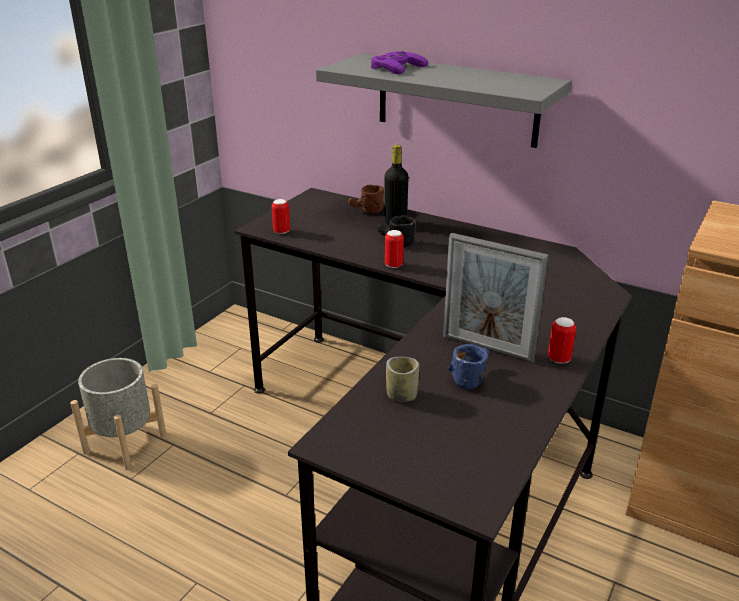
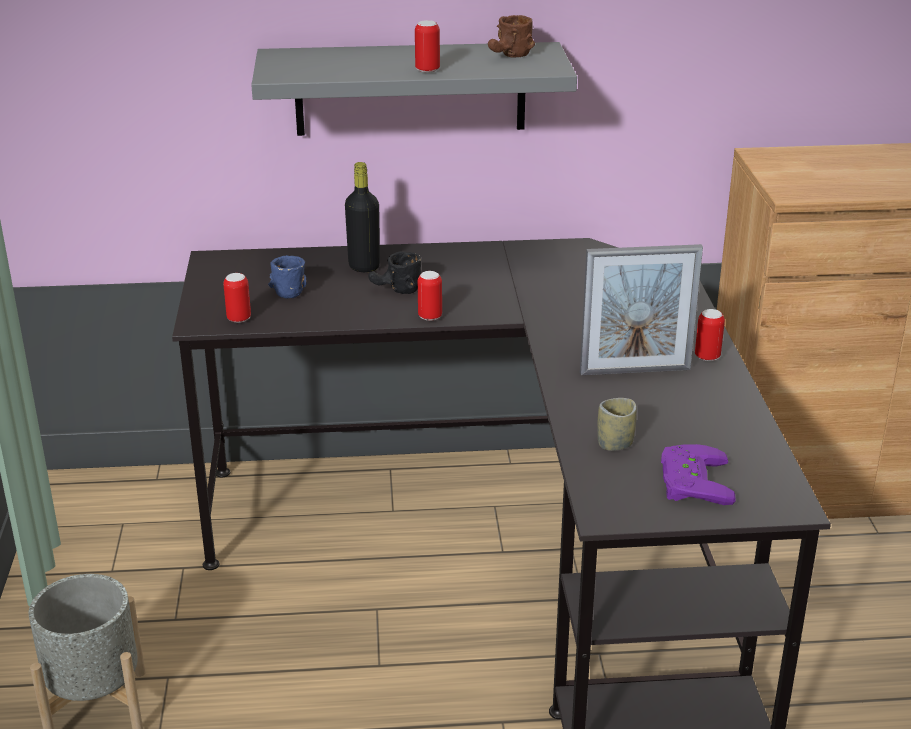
camera: 35 degrees left, 0 degrees up
brown mug [348,185,384,213] -> brown mug moved to [488,15,535,58]
purple game controller [371,51,428,74] -> purple game controller moved to [661,444,736,505]
blue mug [448,344,489,390] -> blue mug moved to [268,255,307,299]
none -> can [415,20,440,73]

